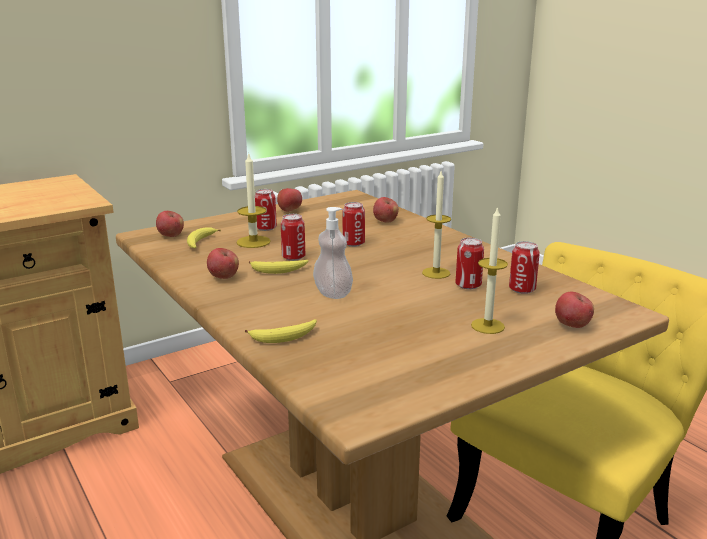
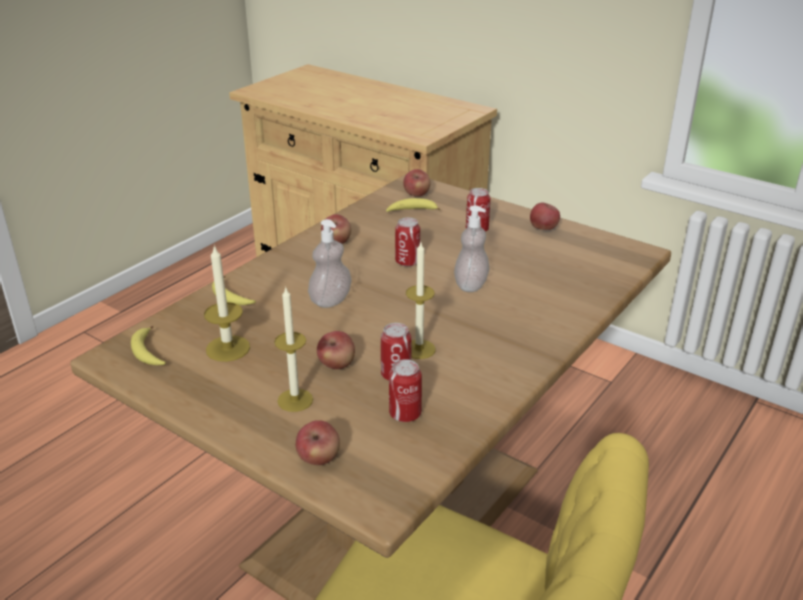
camera: 70 degrees right, 10 degrees up
candle [237,152,271,248] -> candle moved to [204,245,250,362]
banana [249,260,309,274] -> banana moved to [131,326,166,365]
can [342,202,365,247] -> soap dispenser [454,205,489,292]
apple [373,197,399,223] -> apple moved to [317,331,355,369]

